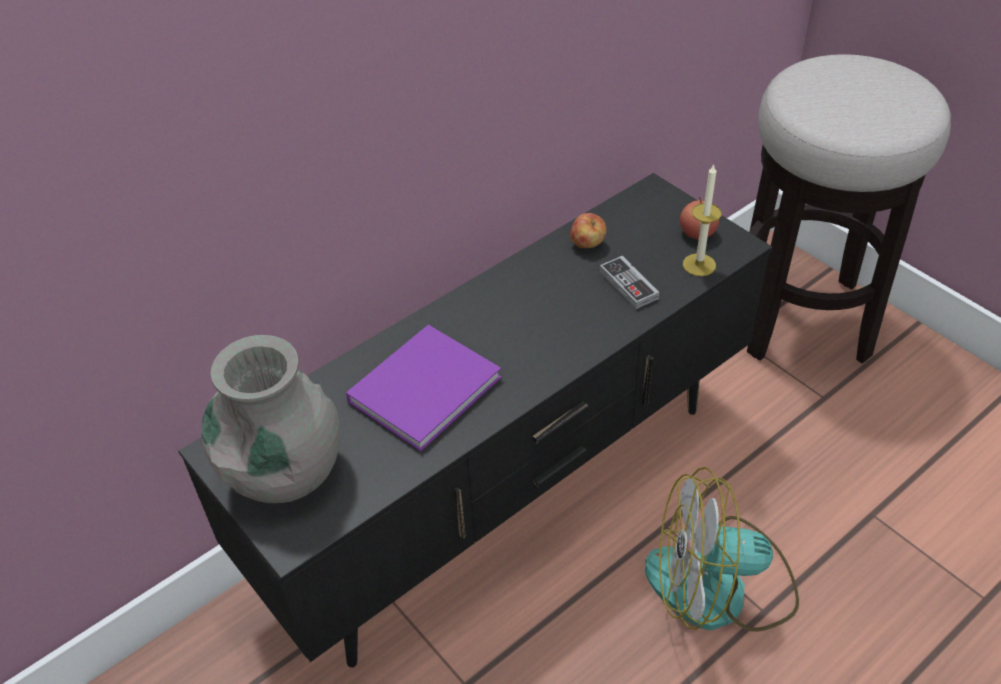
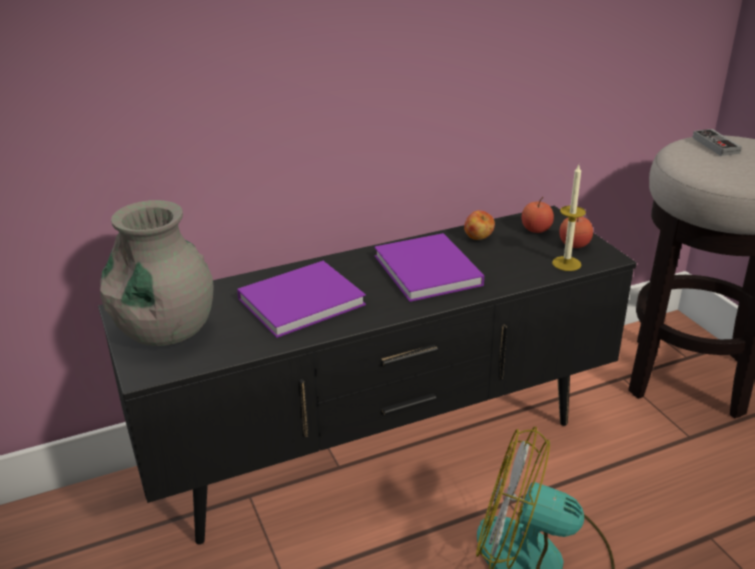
camera: 15 degrees right, 15 degrees down
game controller [600,256,659,309] -> game controller moved to [692,129,742,156]
none -> purple book [374,233,484,302]
none -> apple [522,197,554,233]

